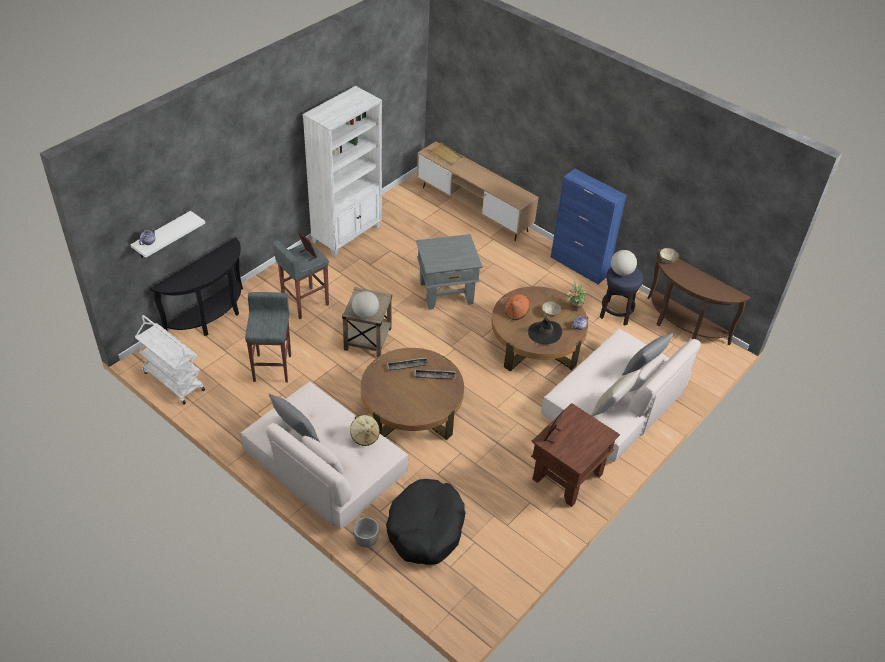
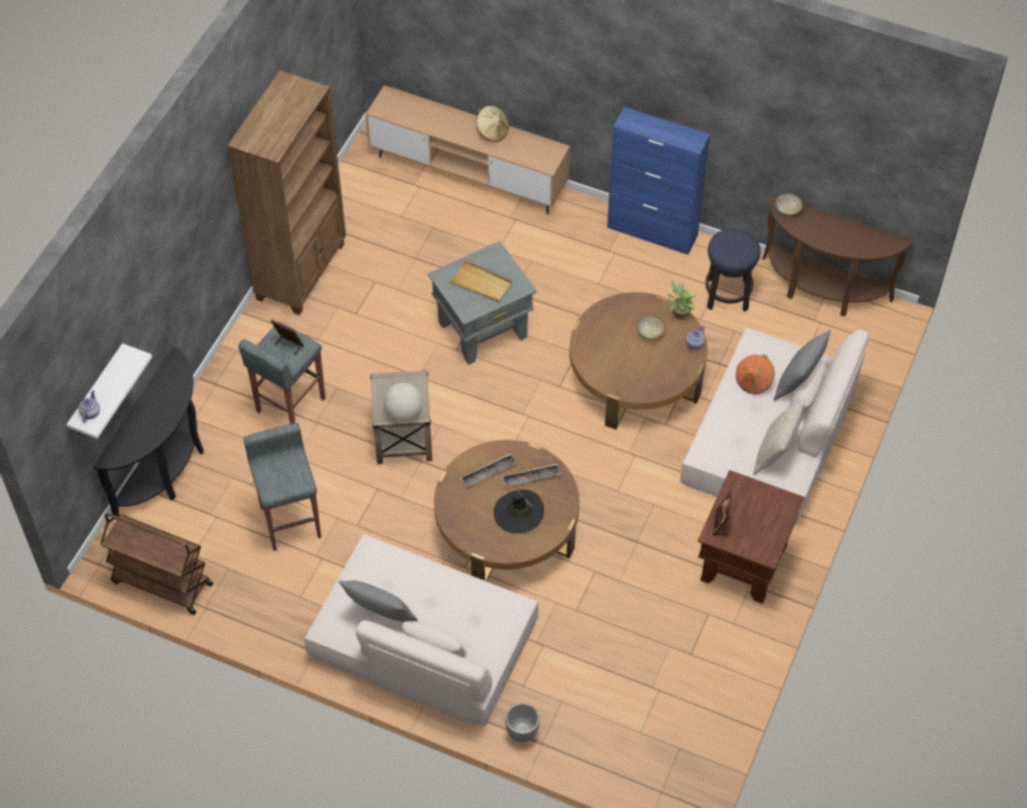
camera: 15 degrees left, 10 degrees up
white cart [135,315,205,405] -> brown cart [100,513,213,615]
white bookcase [303,86,382,257] -> brown bookcase [227,70,346,315]
beige hat [350,415,380,446] -> beige hat moved to [476,106,509,142]
black dog bed [386,479,466,565] -> none
beige tray [429,142,464,166] -> beige tray moved to [449,260,512,303]
orange hat [504,294,530,320] -> orange hat moved to [736,355,774,394]
black hat [528,316,562,345] -> black hat moved to [494,488,544,534]
globe [611,250,637,276] -> none

